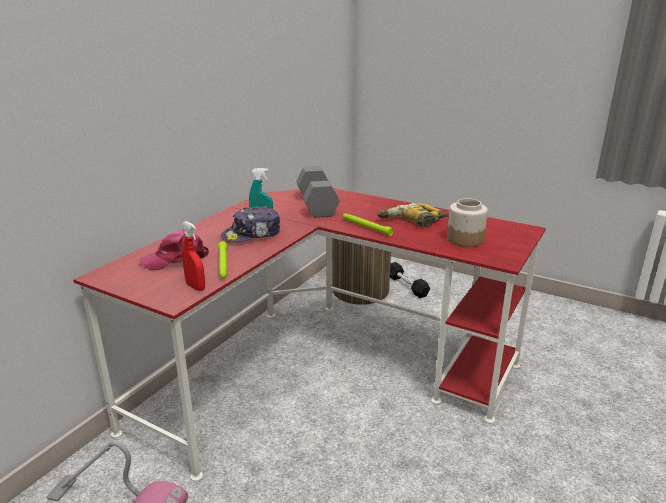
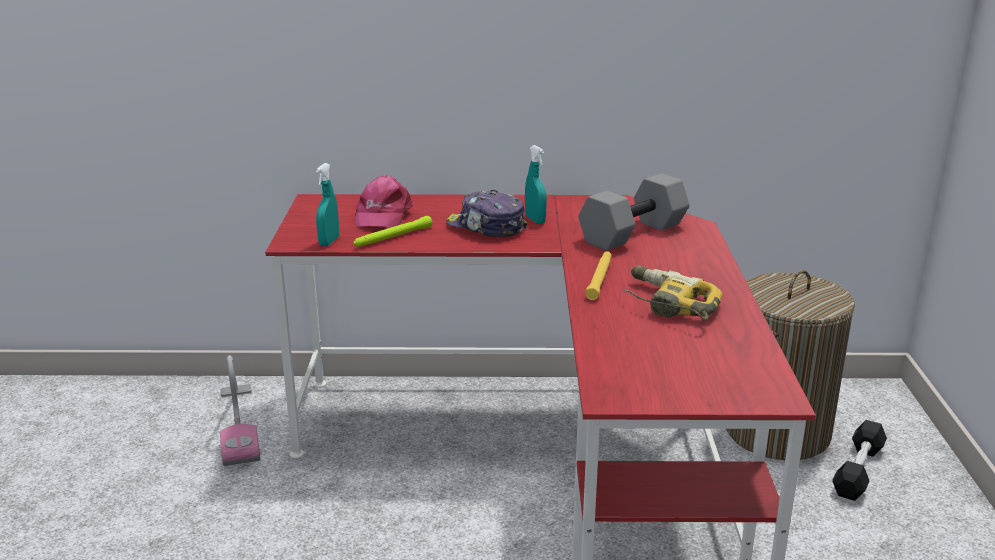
camera: 60 degrees right, 0 degrees up
pink cap [139,229,209,271] -> pink cap turned 120 degrees counterclockwise [355,175,413,228]
red spray bottle [182,221,205,291] -> turquoise spray bottle [316,163,339,246]
green flashlight [342,214,393,236] -> yellow flashlight [585,251,612,300]
jar [447,198,488,247] -> none

